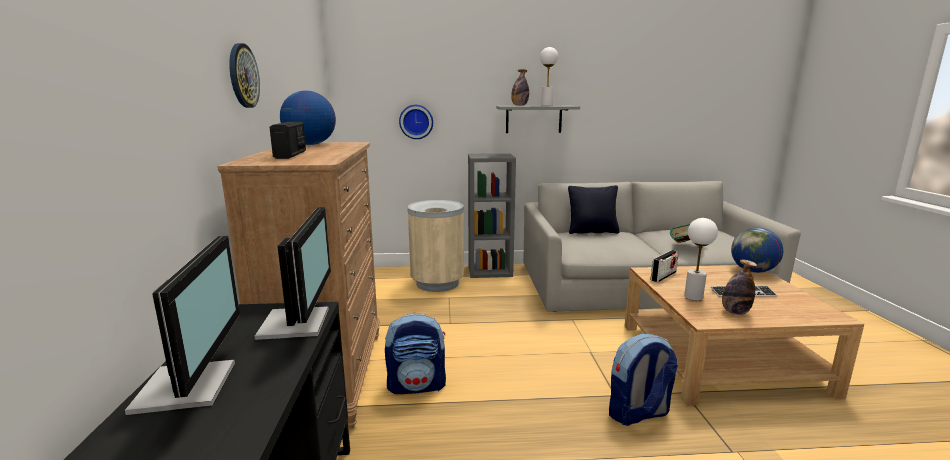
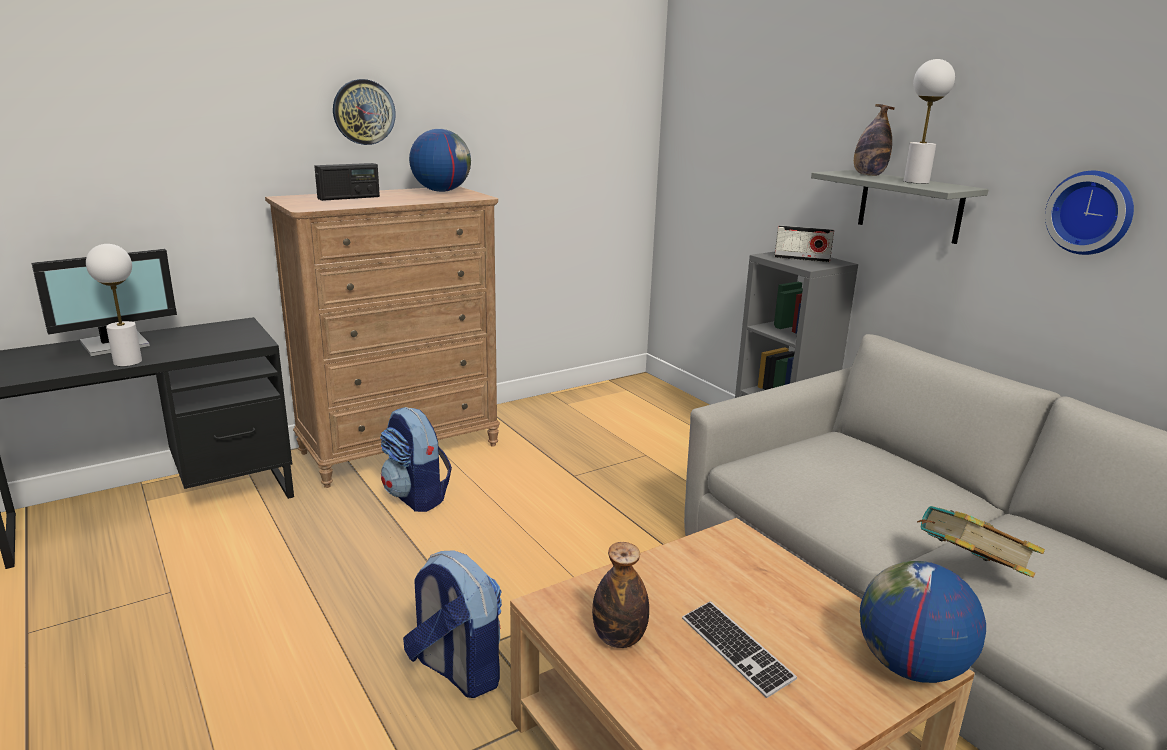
camera: 60 degrees right, 5 degrees up
monitor [254,207,331,340] -> none
wall clock [399,105,433,139] -> wall clock moved to [1045,171,1134,255]
beige trash can [408,200,464,292] -> none
black pillow [568,185,620,234] -> none
radio [651,250,679,282] -> radio moved to [774,226,834,262]
white table lamp [684,218,718,301] -> white table lamp moved to [86,244,142,366]

